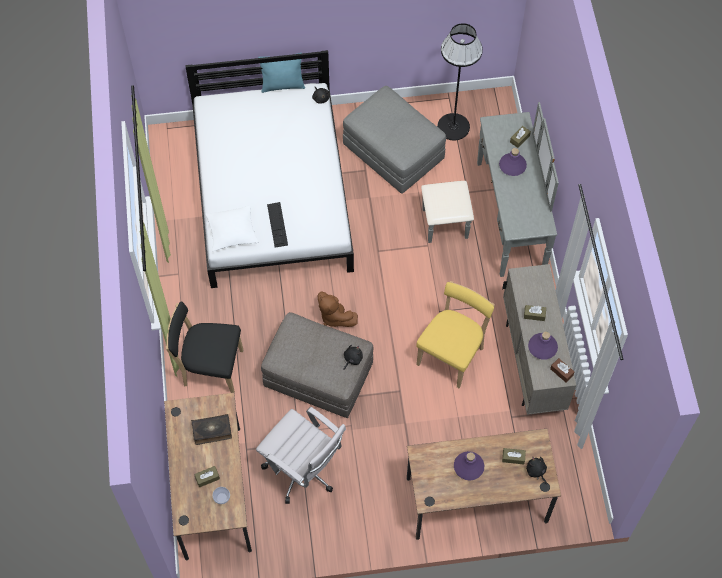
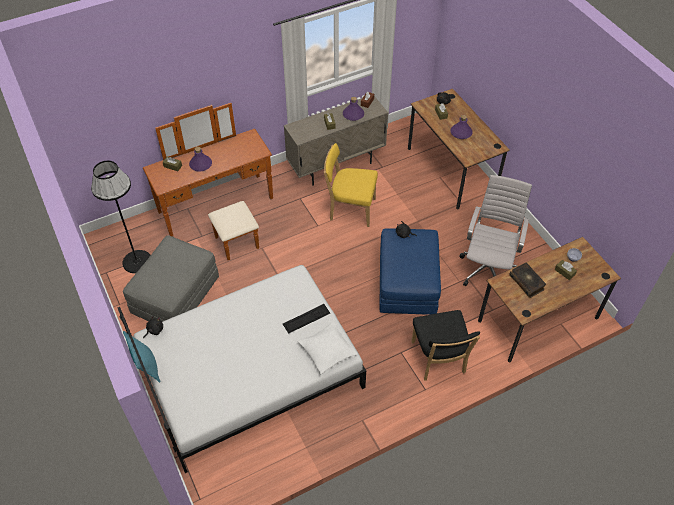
camera: 110 degrees left, 10 degrees down
grey ottoman [261,312,373,418] -> blue ottoman [379,228,441,315]
brown plush toy [318,291,358,327] -> none
grey dresser [421,102,559,277] -> brown dresser [143,103,273,260]

